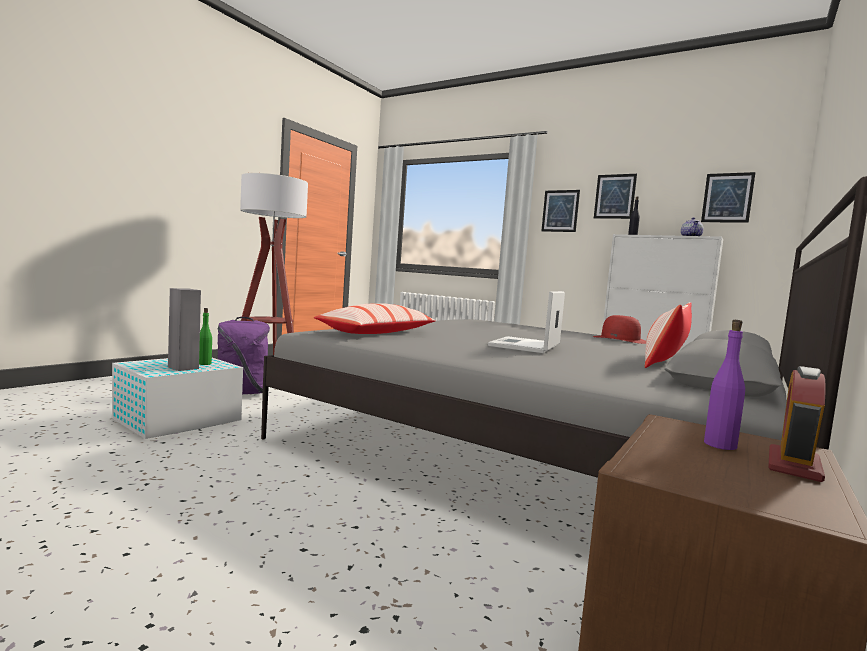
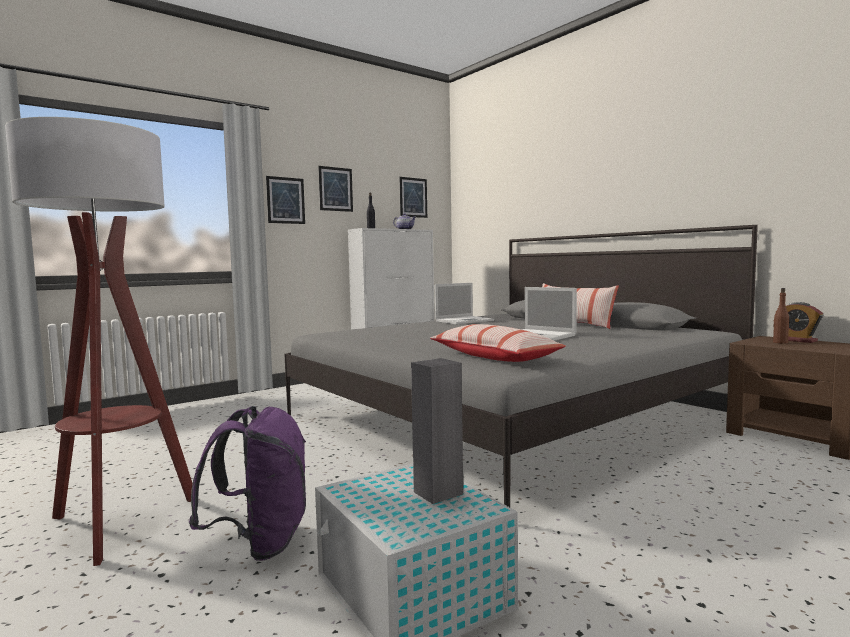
camera: 70 degrees left, 0 degrees up
green bottle [199,308,212,365] -> none
red hat [593,315,646,344] -> laptop [435,283,494,325]
purple bottle [704,320,745,450] -> brown bottle [773,288,789,344]

